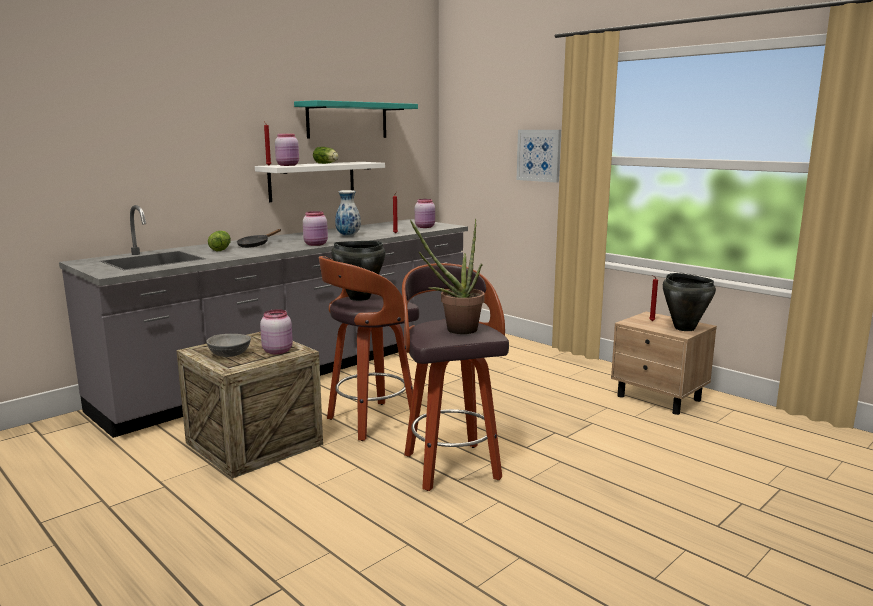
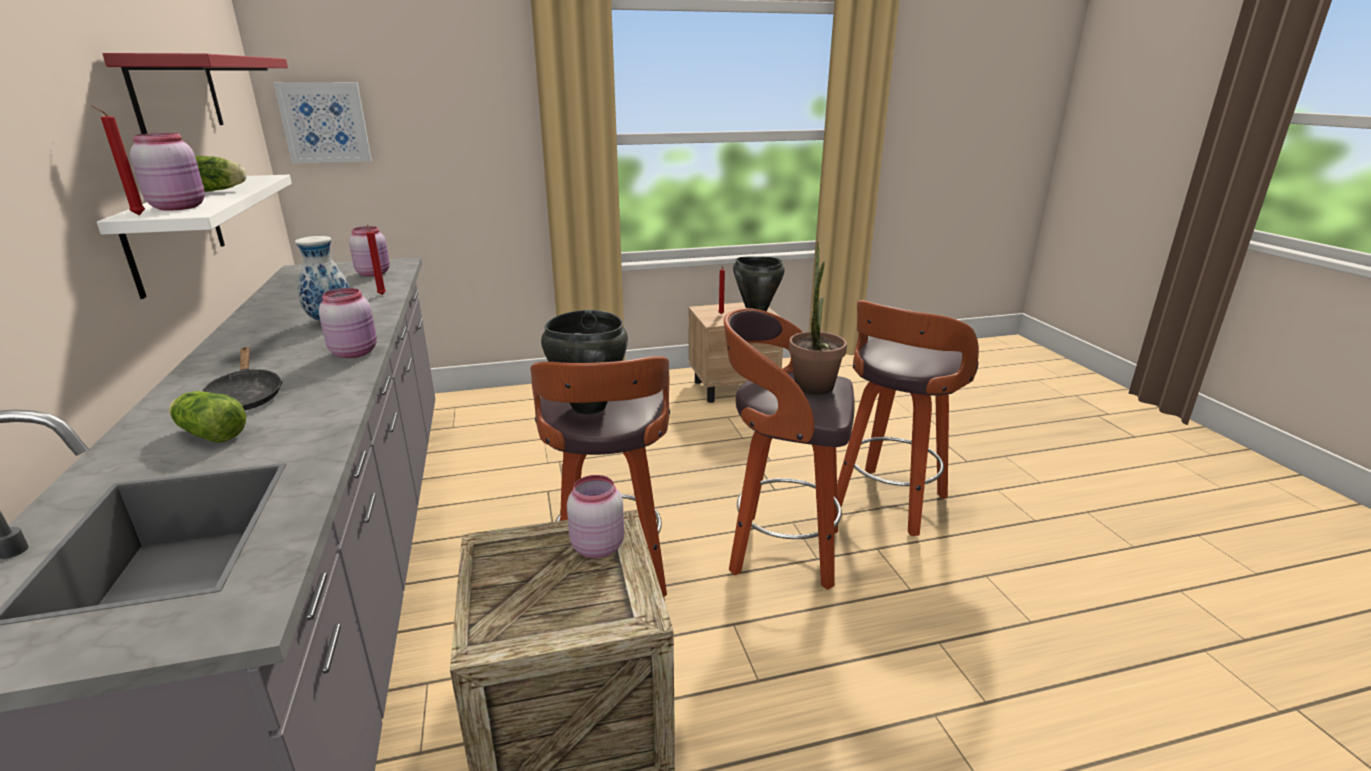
camera: 60 degrees left, 10 degrees up
grey bowl [206,334,251,357] -> none
turquoise shelf [294,100,418,139] -> red shelf [102,53,288,134]
picture [517,130,561,183] -> picture moved to [274,83,372,164]
none -> stool [837,300,979,536]

